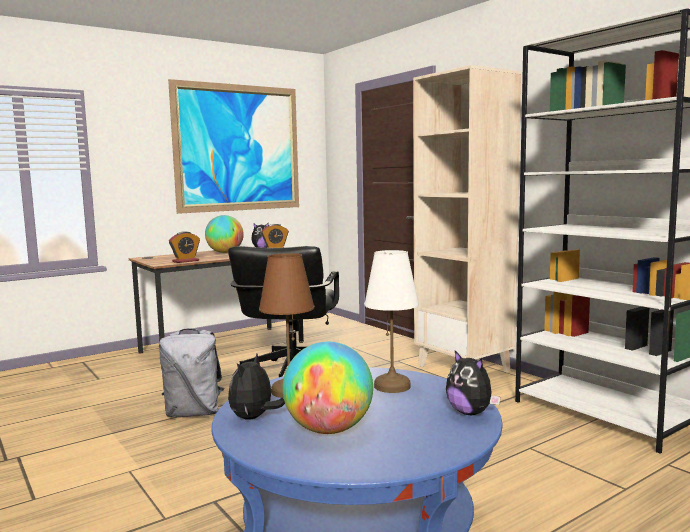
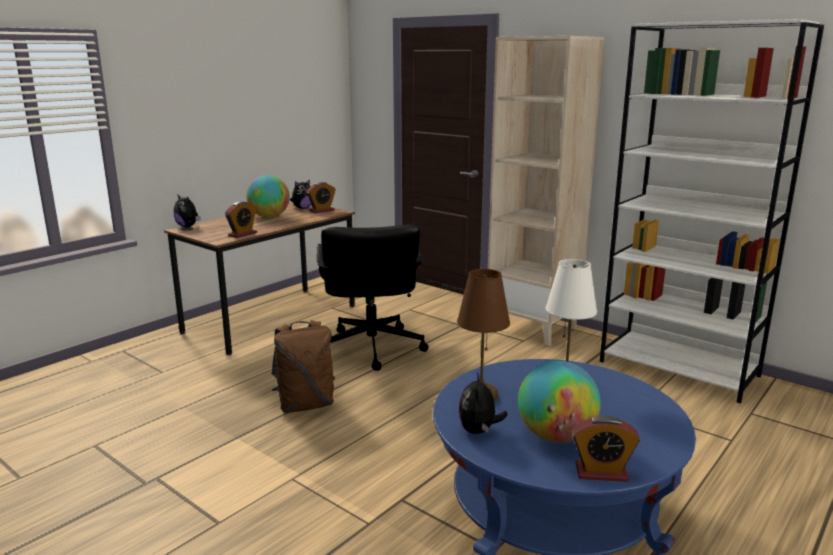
camera: 15 degrees left, 10 degrees up
grey backpack [159,328,224,417] -> brown backpack [271,320,335,413]
picture [168,79,299,214] -> none
plush toy [446,351,500,415] -> plush toy moved to [174,194,201,227]
none -> alarm clock [572,416,640,482]

